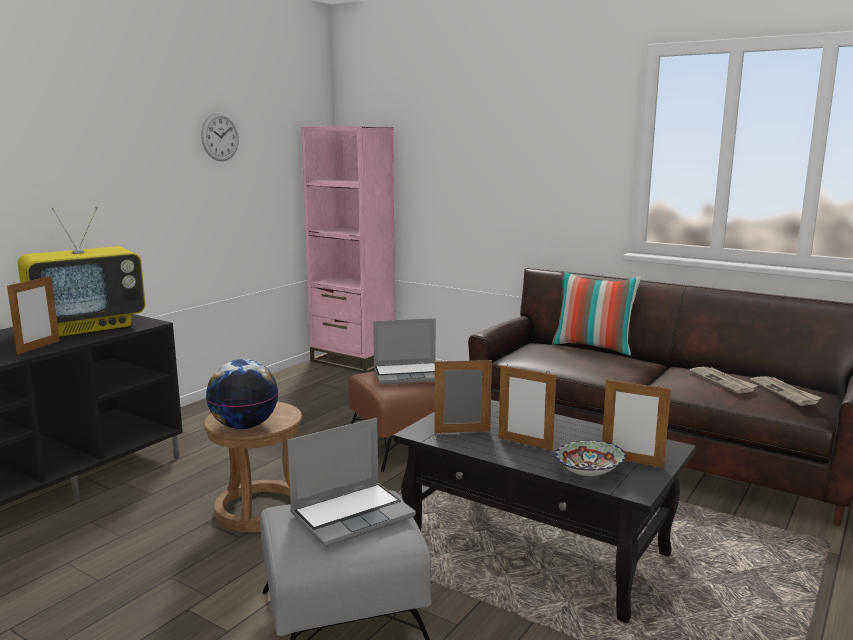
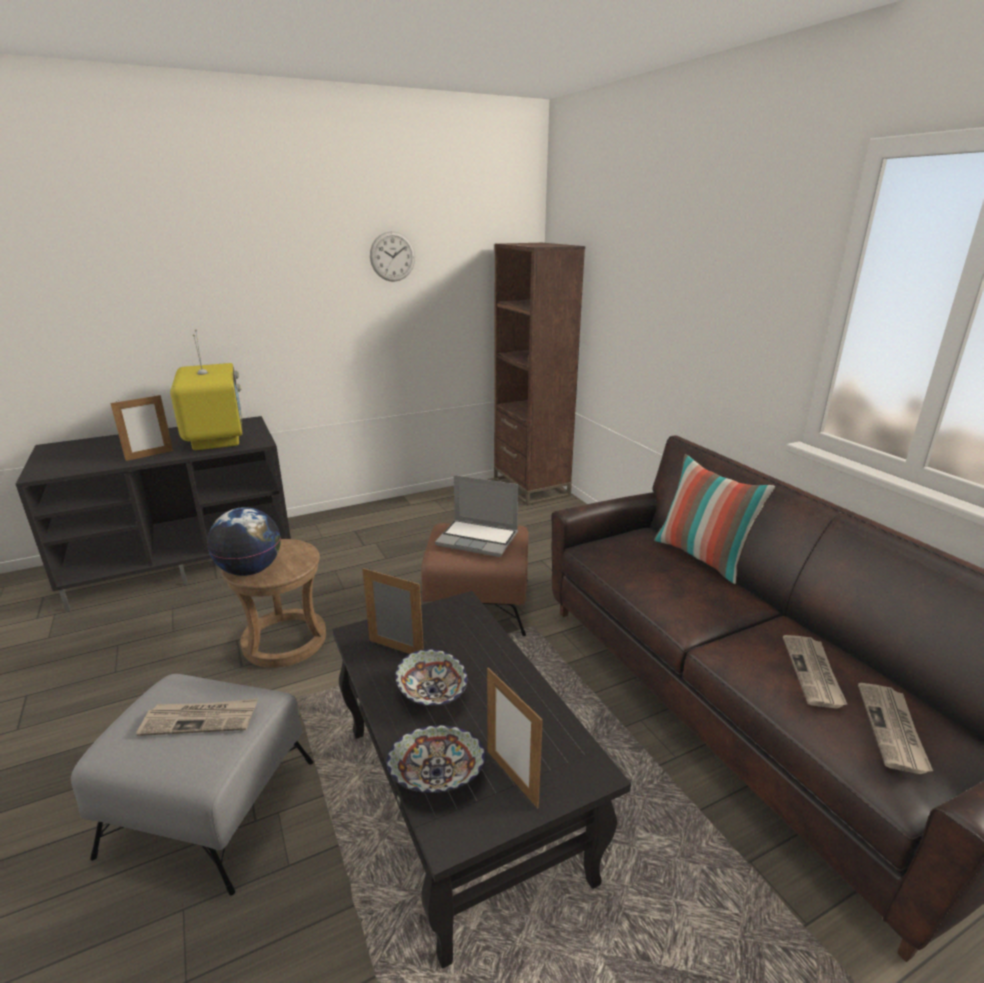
camera: 30 degrees right, 10 degrees up
television [18,207,145,337] -> television turned 105 degrees counterclockwise [170,329,243,450]
laptop [287,418,416,547] -> newspaper [136,699,258,736]
pink bookcase [301,127,395,373] -> brown bookcase [494,243,585,506]
picture frame [499,364,556,451] -> bowl [395,649,467,706]

